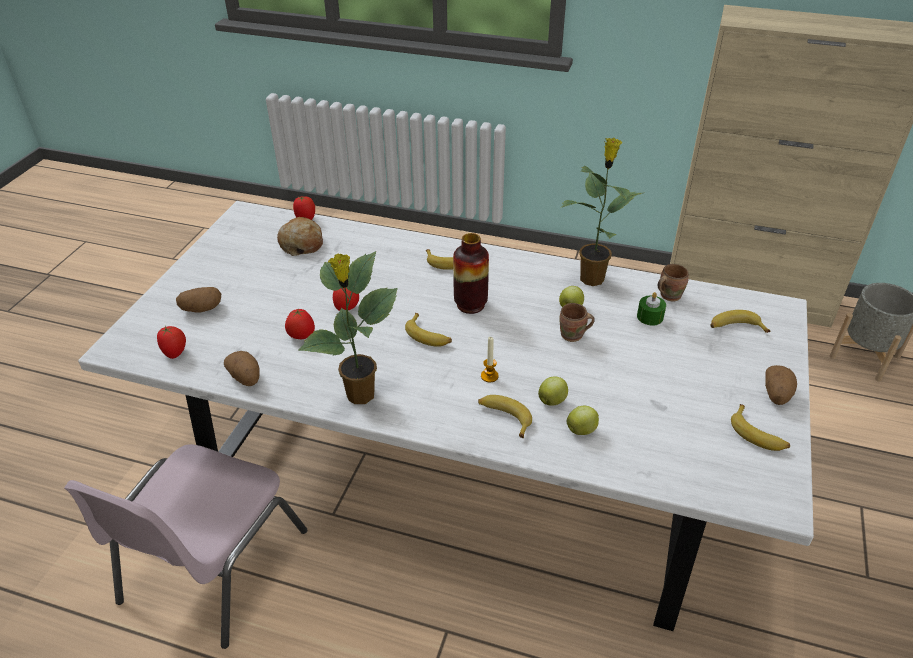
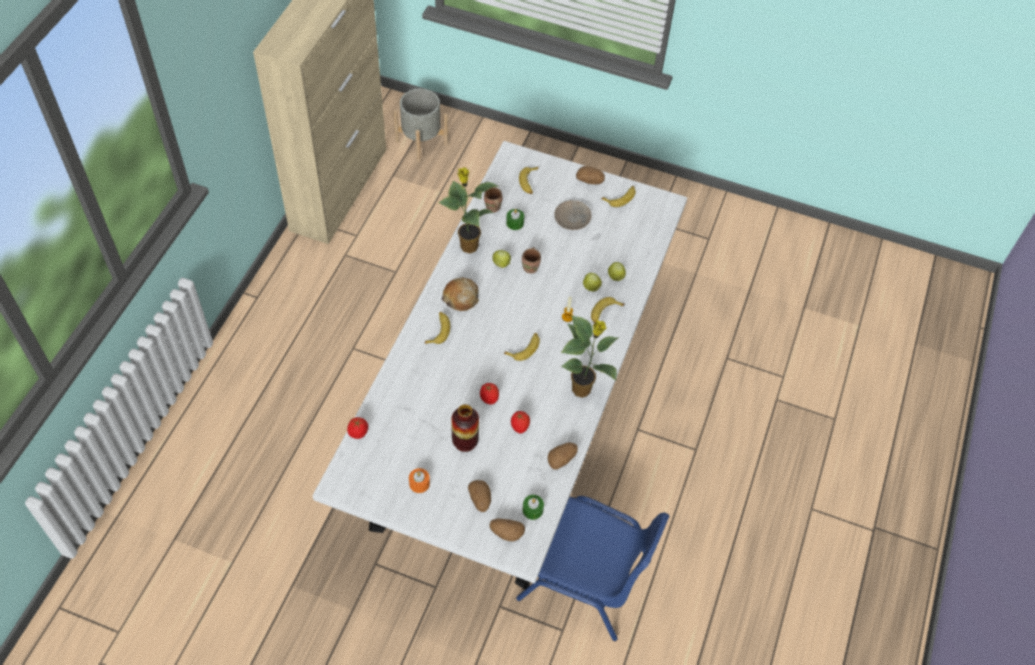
camera: 90 degrees left, 15 degrees up
pink chair [64,444,307,649] -> blue chair [516,496,669,641]
tomato [157,326,186,359] -> green candle [523,495,544,520]
bread [277,217,323,256] -> bread moved to [442,278,479,311]
vase [453,233,489,314] -> vase moved to [451,404,479,452]
none -> orange candle [409,468,430,493]
none -> potato [490,519,525,541]
none -> beige plate [554,200,592,230]

